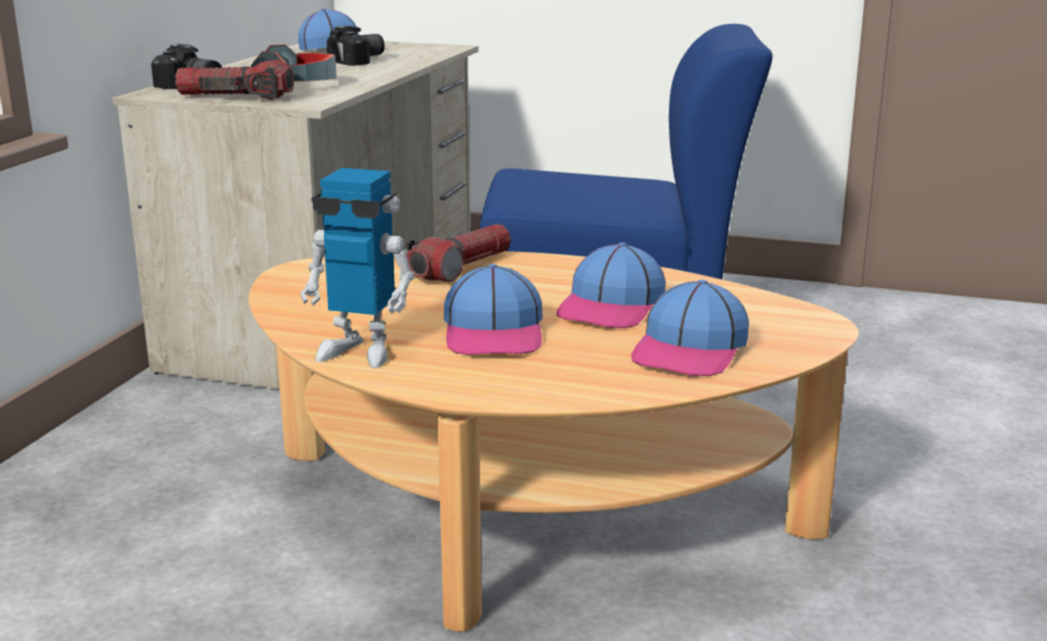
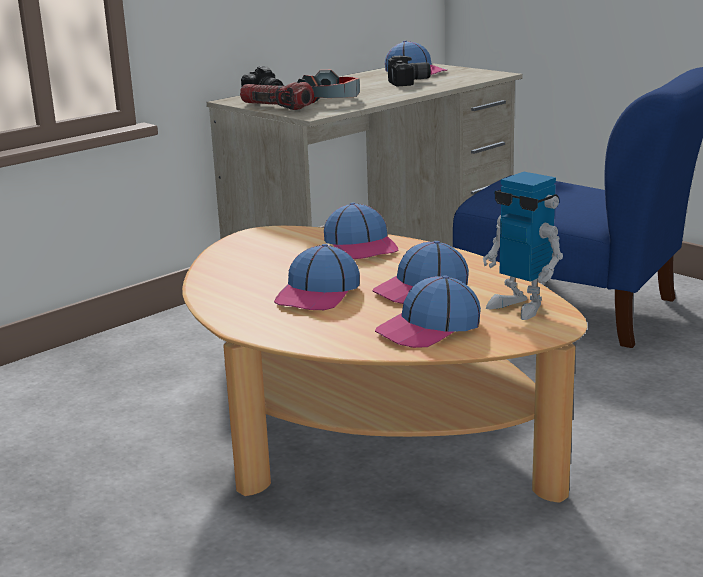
camera: 30 degrees right, 0 degrees up
toy robot [300,168,415,368] -> toy robot moved to [483,172,563,320]
flashlight [406,224,511,282] -> cap [324,203,398,259]

